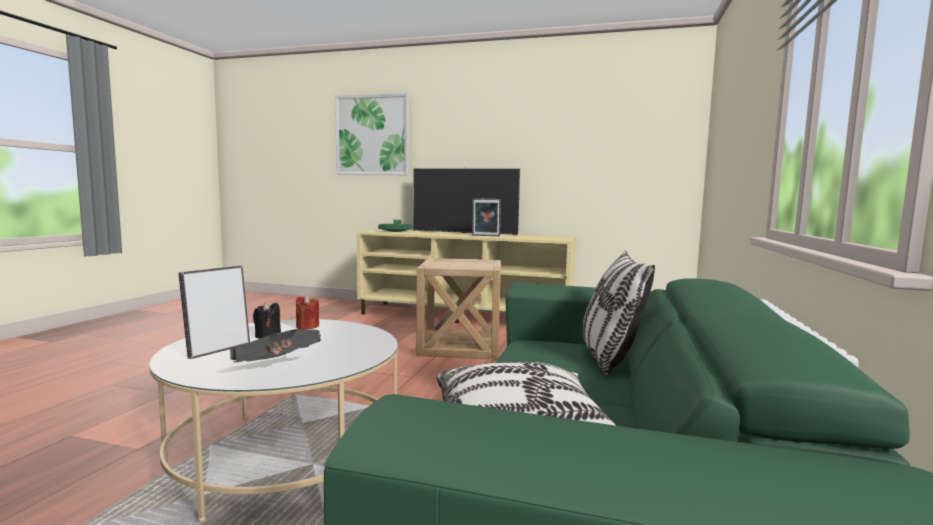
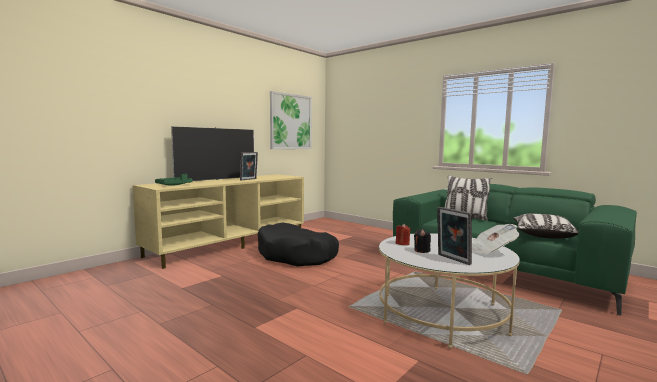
camera: 65 degrees left, 0 degrees up
picture [335,93,409,175] -> picture moved to [270,91,312,149]
beige side table [416,258,501,360] -> black dog bed [258,222,339,267]

